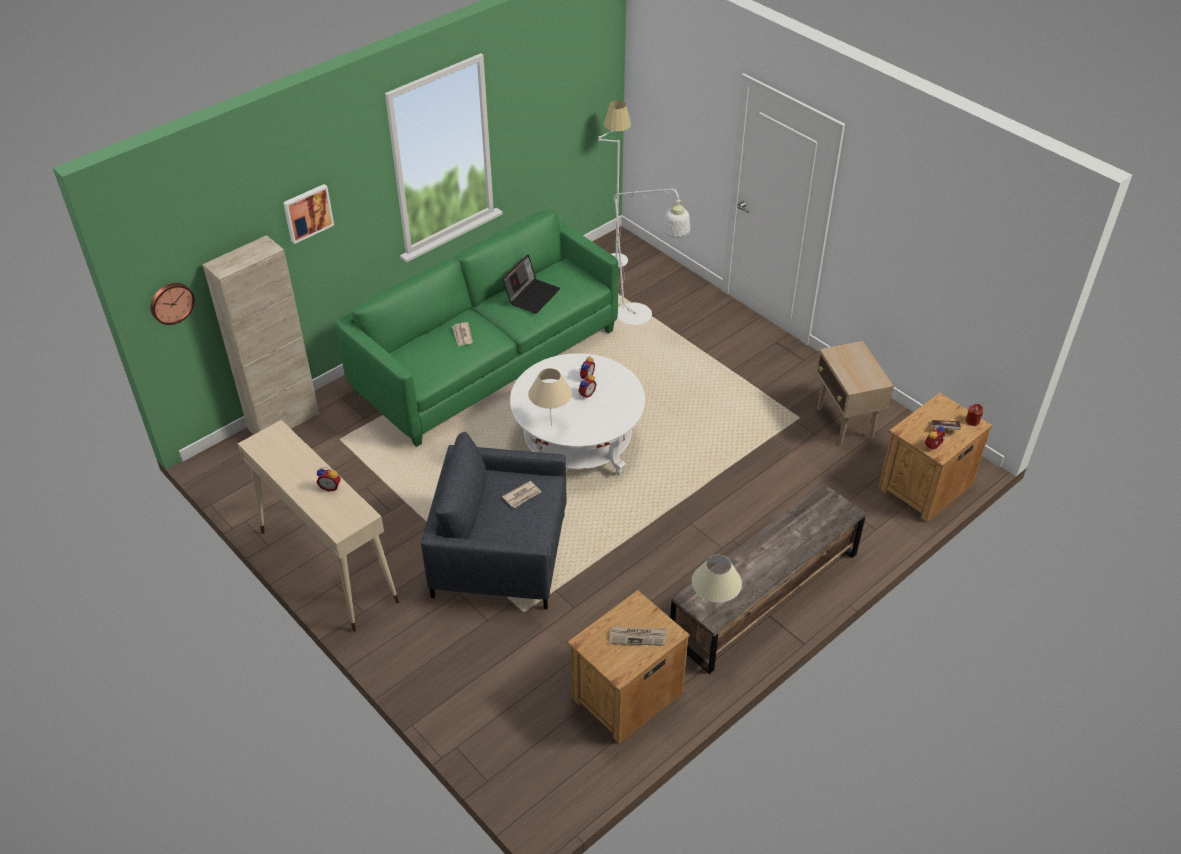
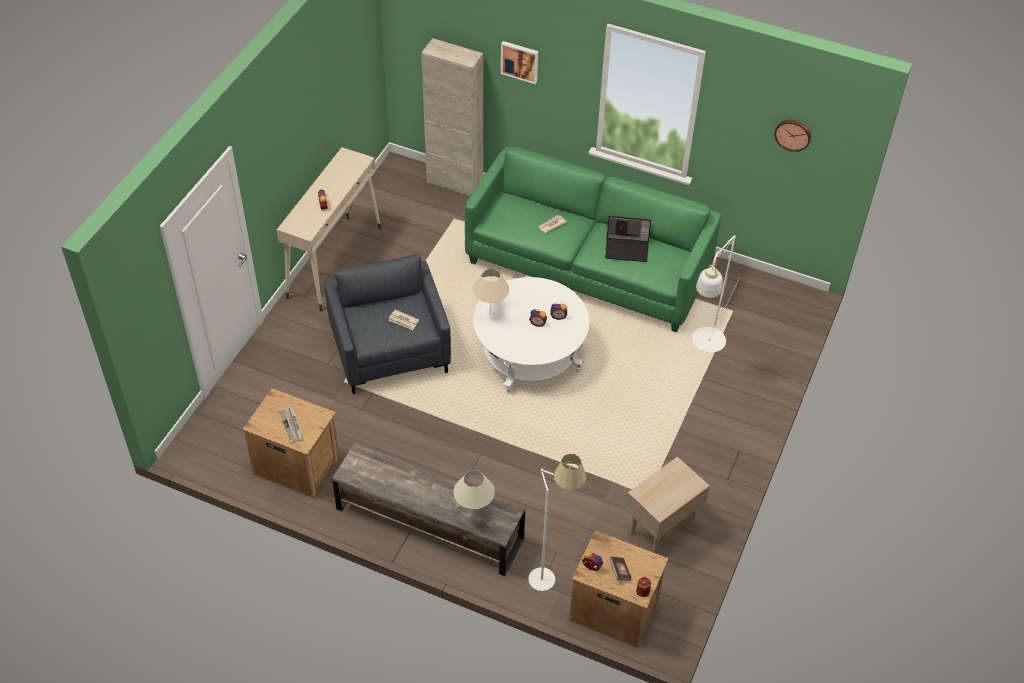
camera: 65 degrees right, 5 degrees up
wall clock [151,283,195,325] -> wall clock moved to [774,120,811,152]
white floor lamp [598,100,631,267] -> white floor lamp moved to [528,454,586,591]
beige table lamp [691,555,742,613] -> beige table lamp moved to [453,470,495,515]

